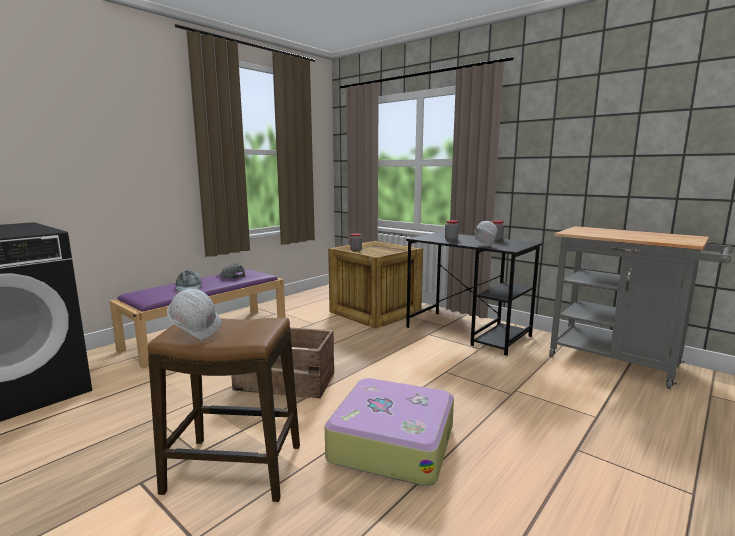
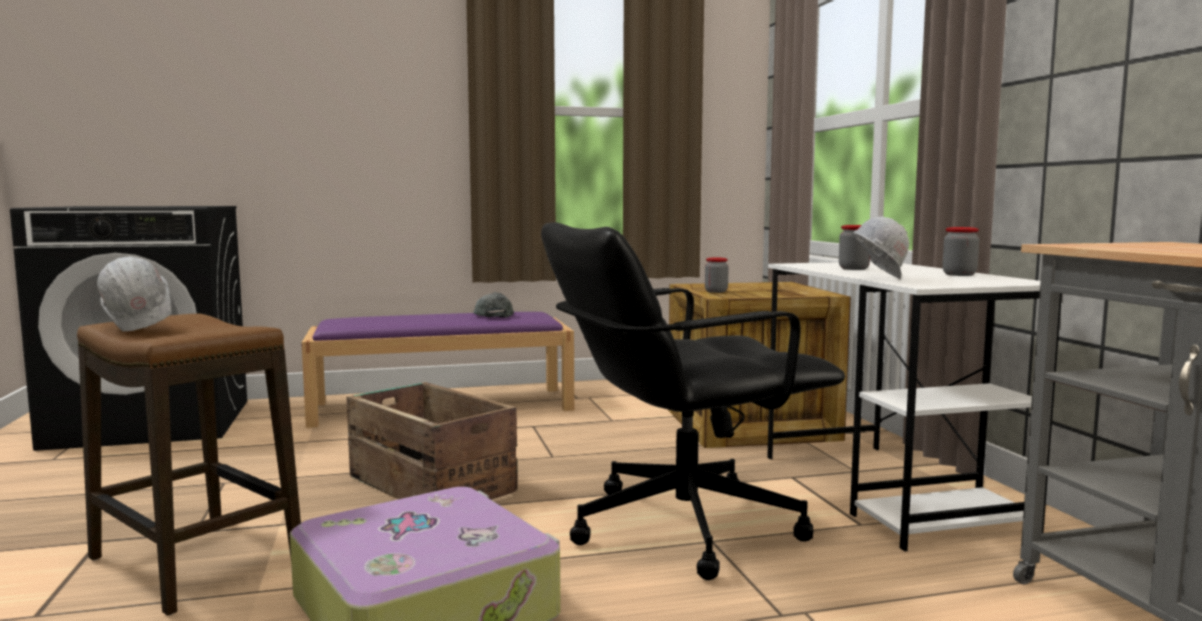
camera: 35 degrees right, 5 degrees down
grey cap [175,270,202,291] -> none
black desk [406,232,542,356] -> white desk [767,262,1062,551]
none -> black office chair [541,222,845,580]

